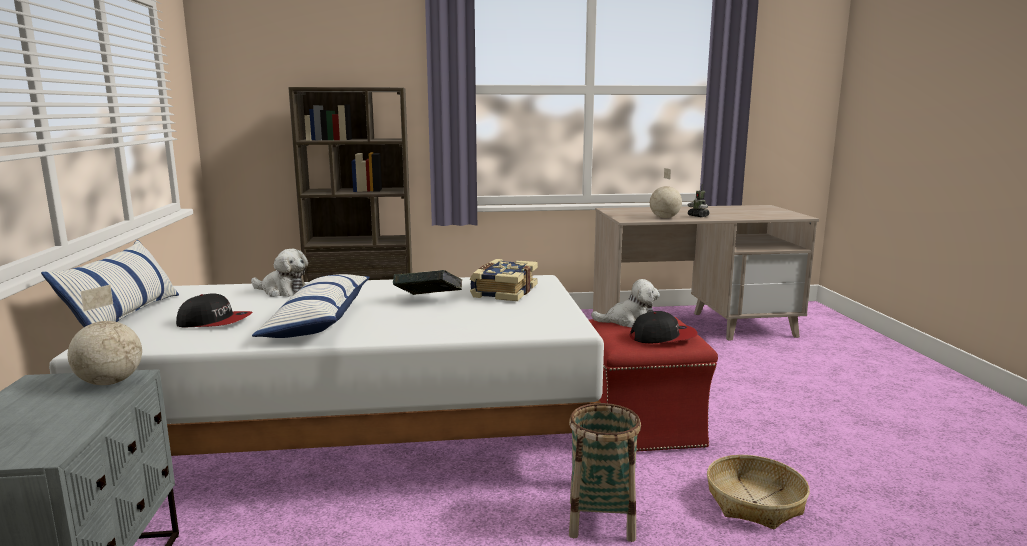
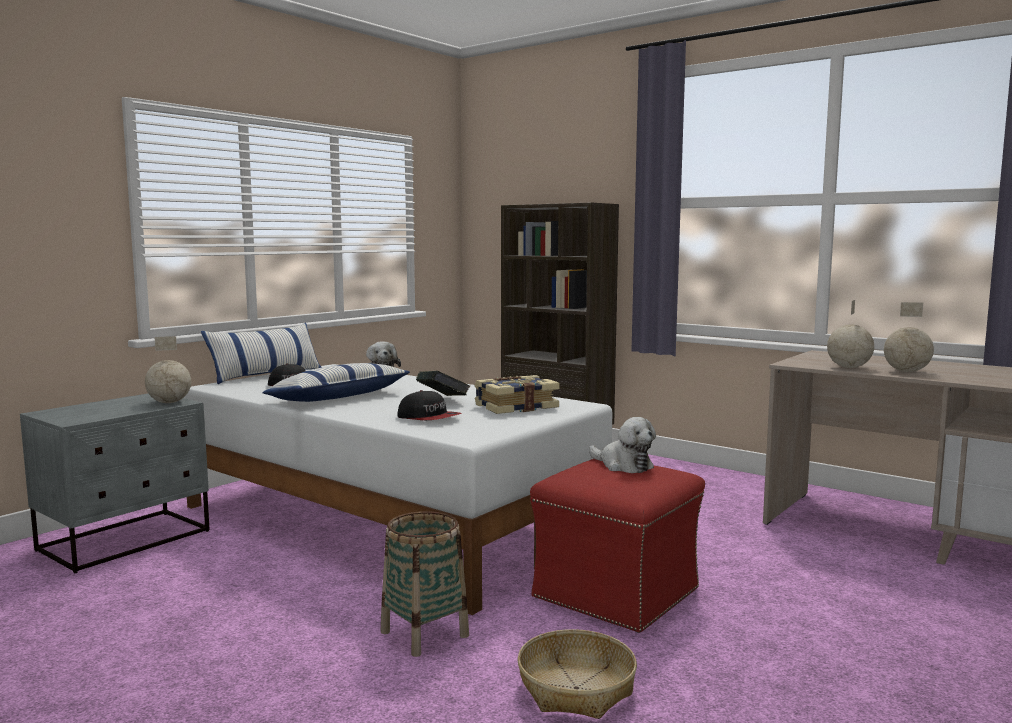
camera: 45 degrees right, 5 degrees down
cap [630,311,698,344] -> cap moved to [397,390,462,420]
toy robot [688,184,710,217] -> globe [884,302,934,372]

